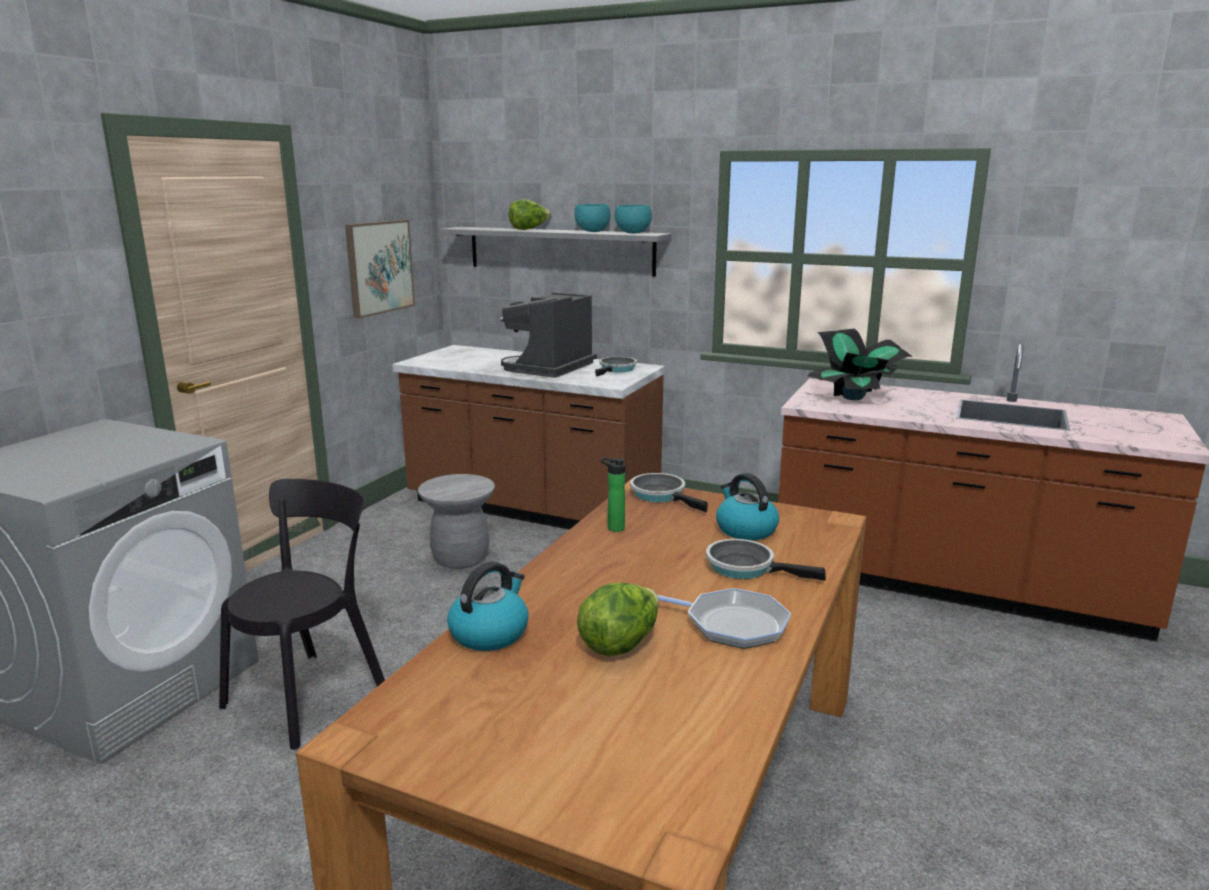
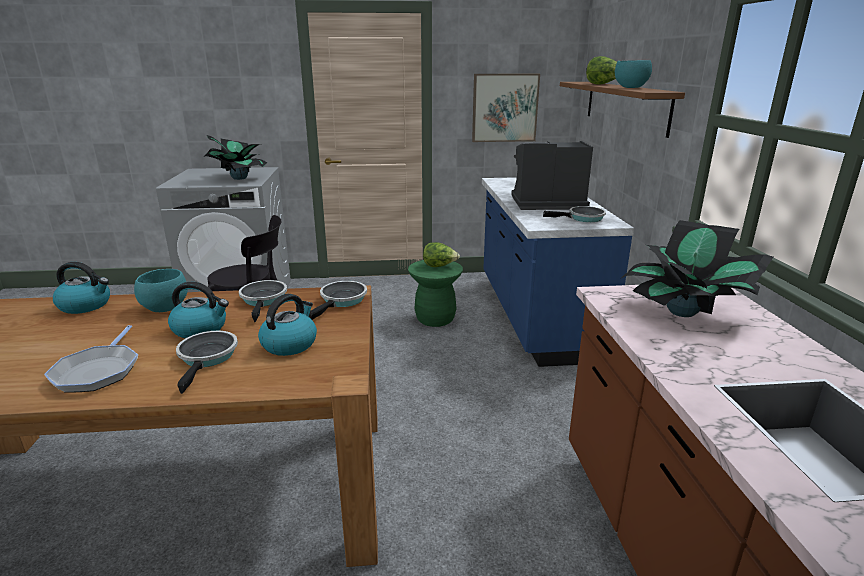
camera: 60 degrees right, 5 degrees up
brown counter [392,345,665,530] -> blue counter [482,177,634,367]
grey stool [418,474,495,569] -> green stool [408,260,463,327]
grey shelf [439,227,672,276] -> brown shelf [560,82,685,138]
lettuce [577,583,659,656] -> lettuce moved to [423,242,460,267]
bottle [601,457,626,532] -> frying pan [239,280,287,322]
turquoise bowl [615,205,652,234] -> turquoise bowl moved to [134,269,188,312]
none -> kettle [168,282,229,338]
none -> potted plant [204,135,267,180]

